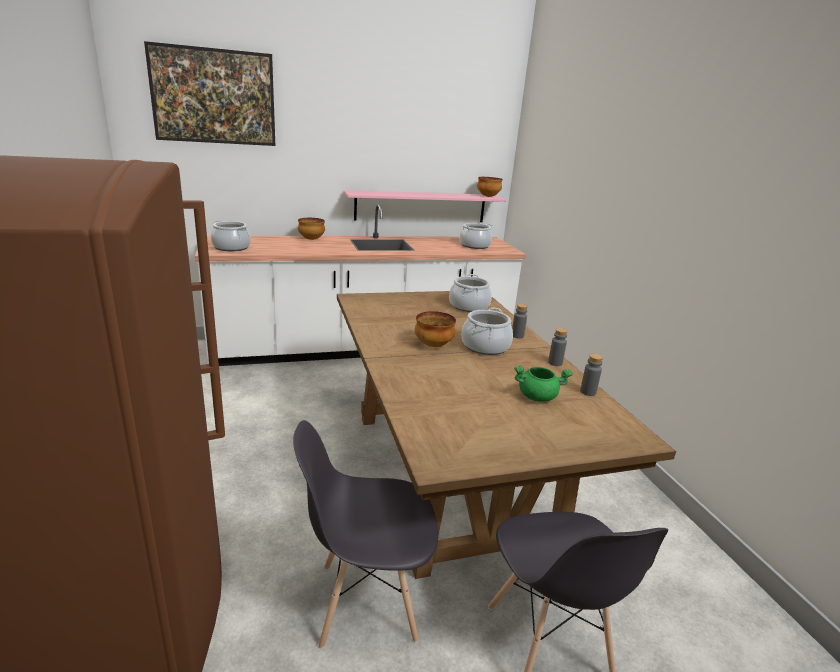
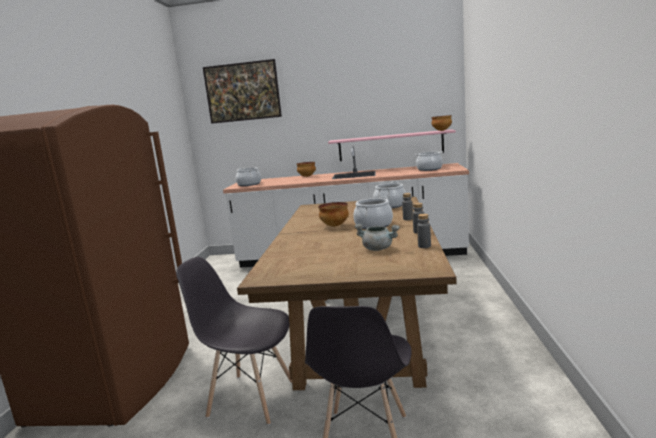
camera: 25 degrees right, 10 degrees down
green cooking pot [514,366,573,402] -> grey cooking pot [355,224,400,251]

